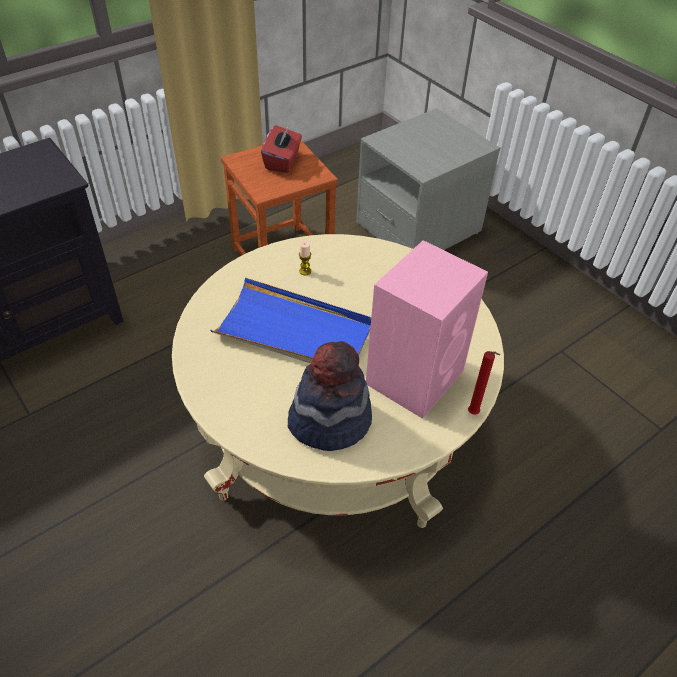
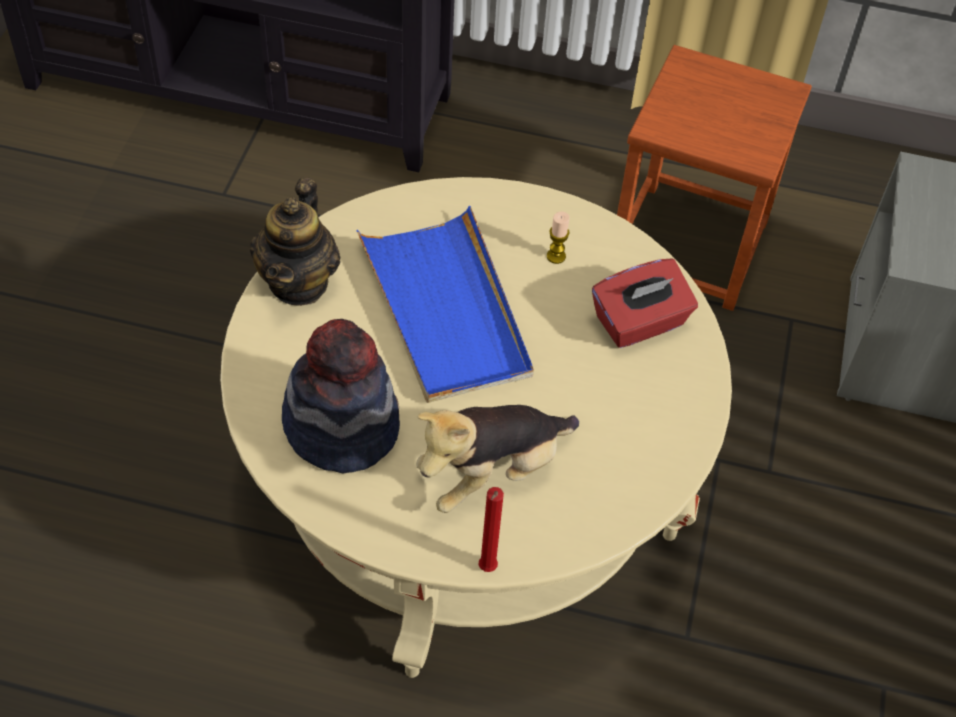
camera: 50 degrees right, 5 degrees up
red tissue box [261,125,302,173] -> red tissue box moved to [592,258,698,348]
pink speaker [366,240,488,419] -> plush toy [416,405,579,513]
none -> teapot [250,177,341,306]

